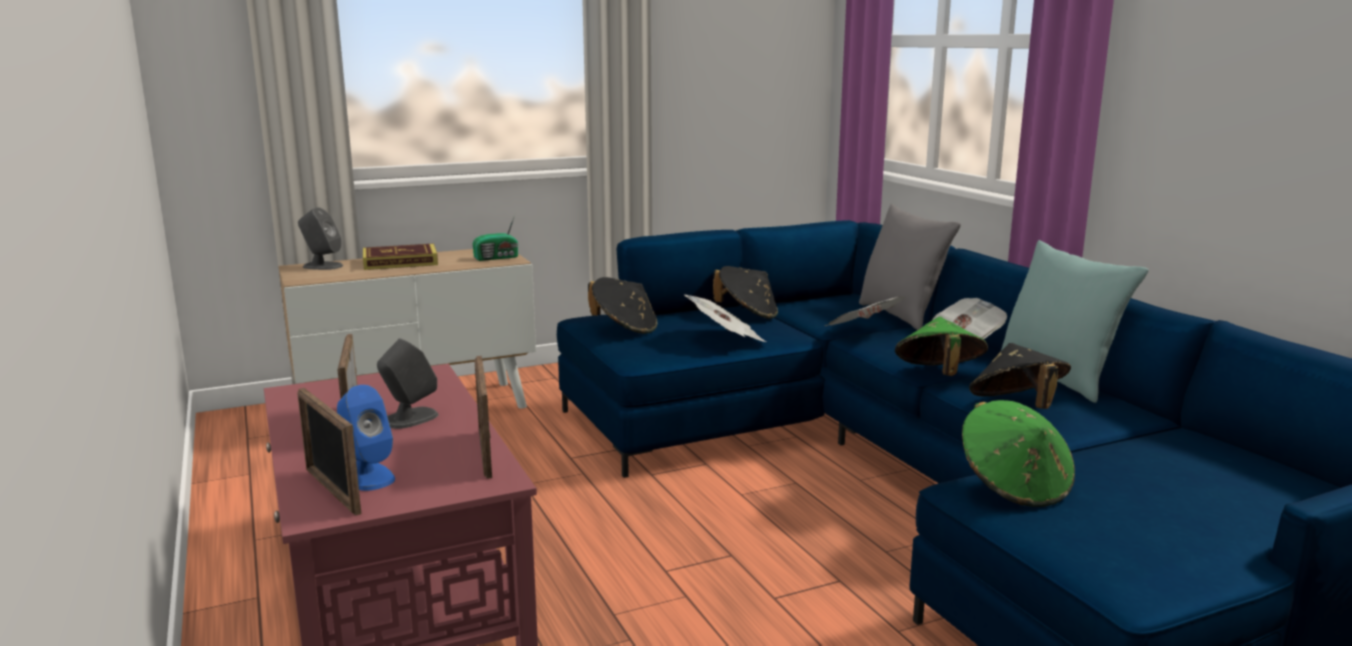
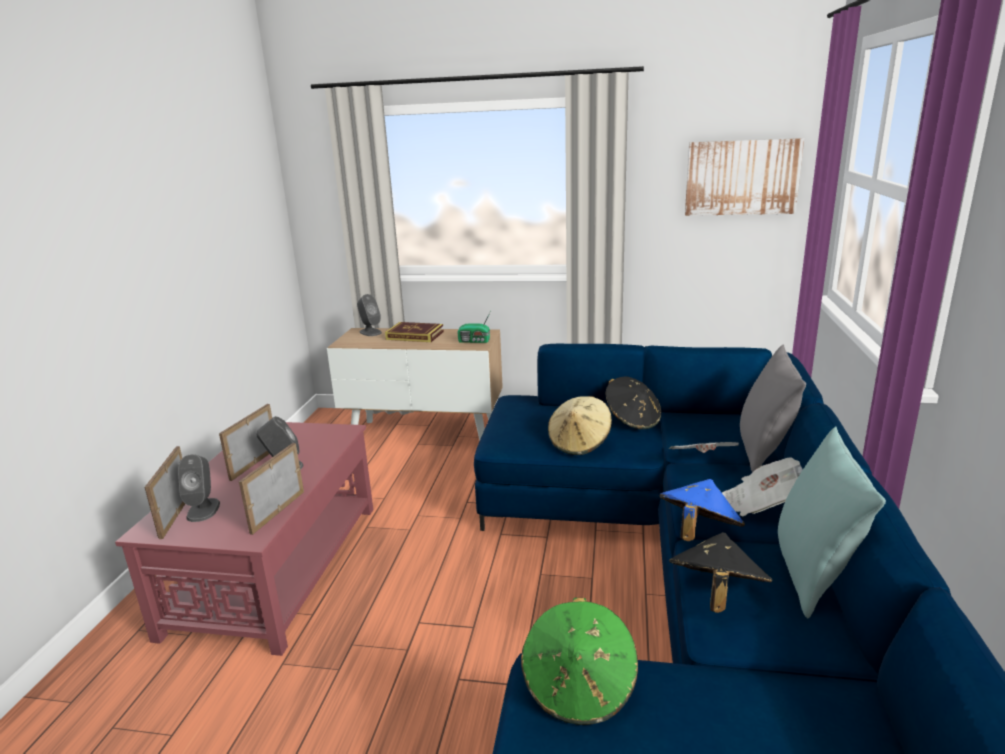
camera: 35 degrees right, 5 degrees up
blue speaker [337,385,395,491] -> grey speaker [178,454,220,522]
black hat [588,277,657,334] -> none
newspaper [685,295,766,342] -> beige hat [548,396,612,455]
green hat [895,317,988,376] -> blue hat [659,479,745,541]
none -> picture [685,138,804,216]

